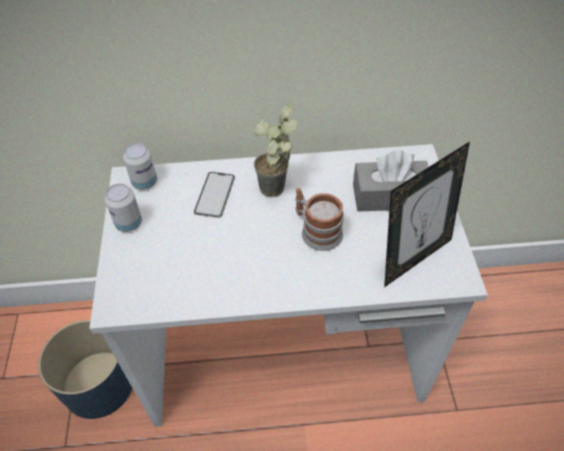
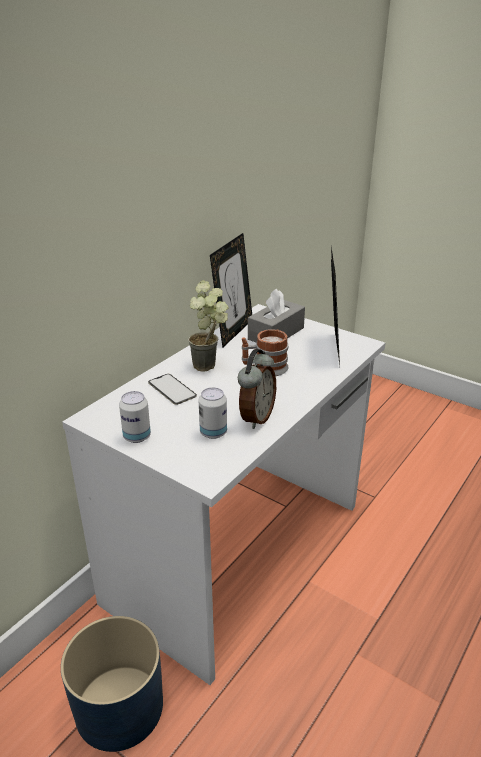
camera: 50 degrees left, 20 degrees down
can [123,143,157,190] -> can moved to [199,387,227,439]
none -> picture frame [210,233,252,348]
none -> alarm clock [238,349,276,429]

